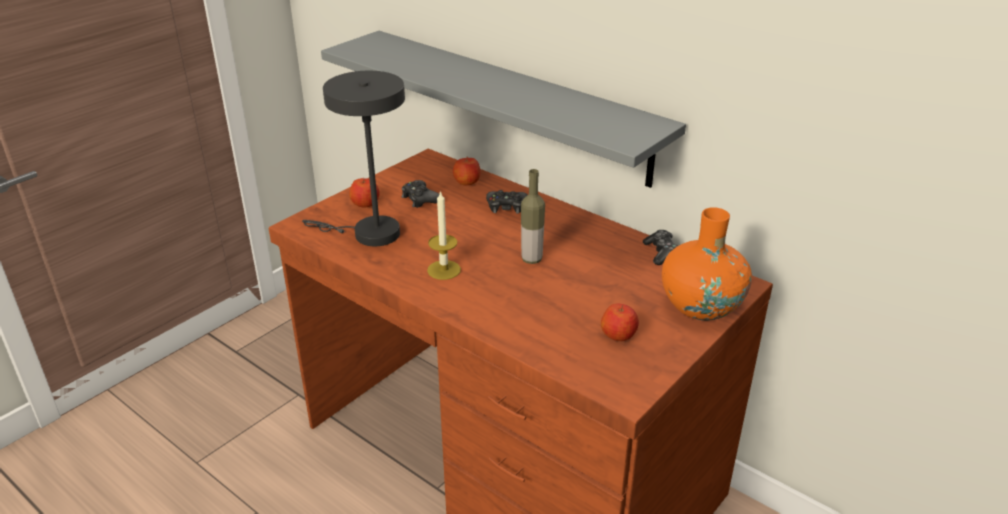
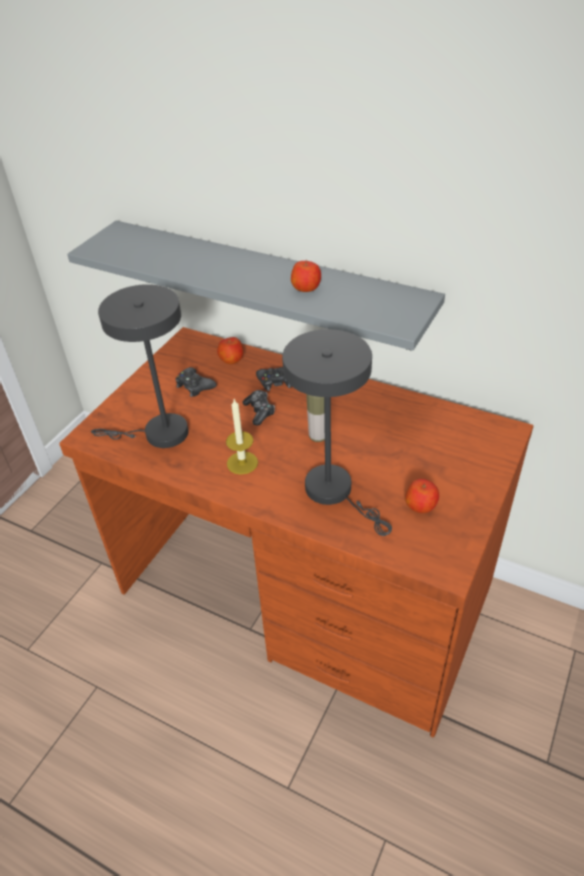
camera: 10 degrees left, 10 degrees up
apple [349,178,380,207] -> apple moved to [291,260,321,292]
game controller [643,230,678,265] -> game controller moved to [242,390,275,426]
orange vase [662,207,752,321] -> none
none -> grey table lamp [282,329,392,536]

